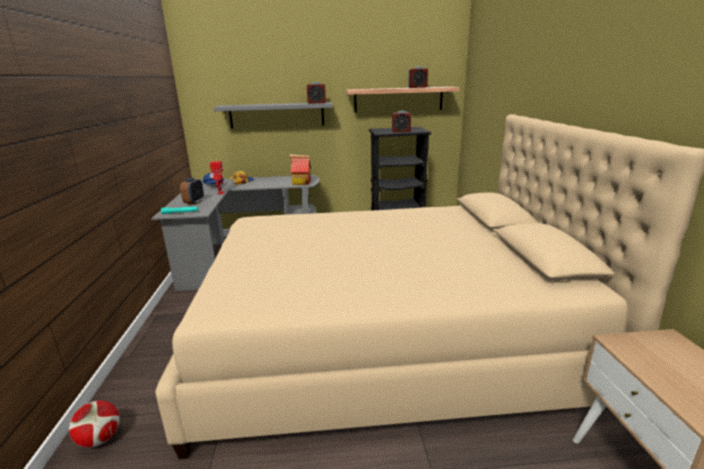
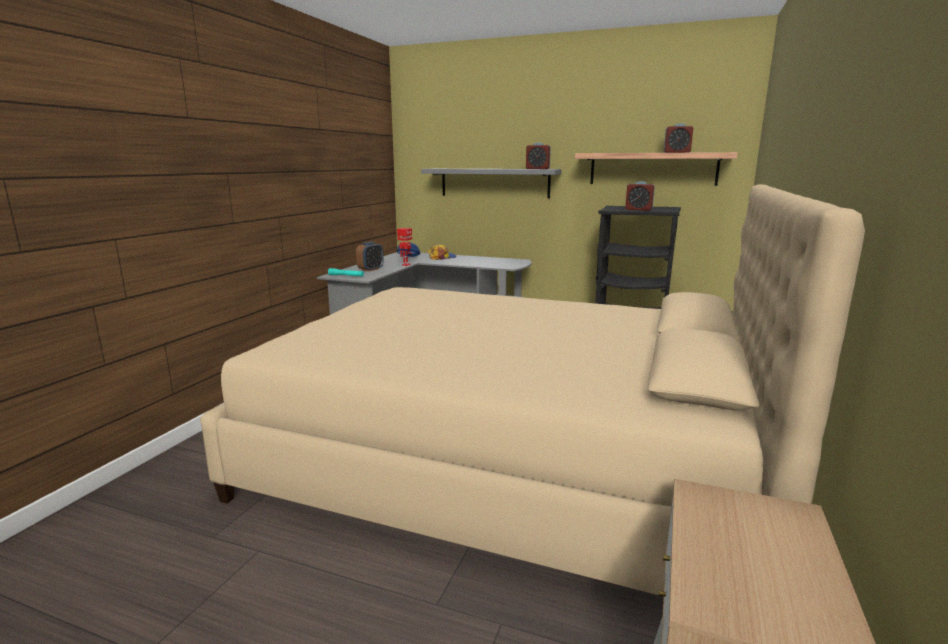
camera: 25 degrees right, 5 degrees down
football [69,400,120,448] -> none
toy house [289,154,311,185] -> none

